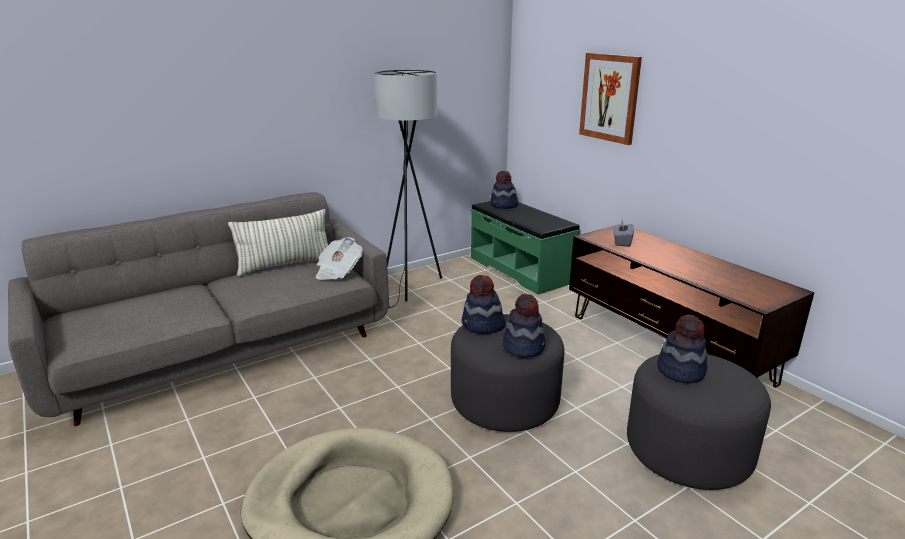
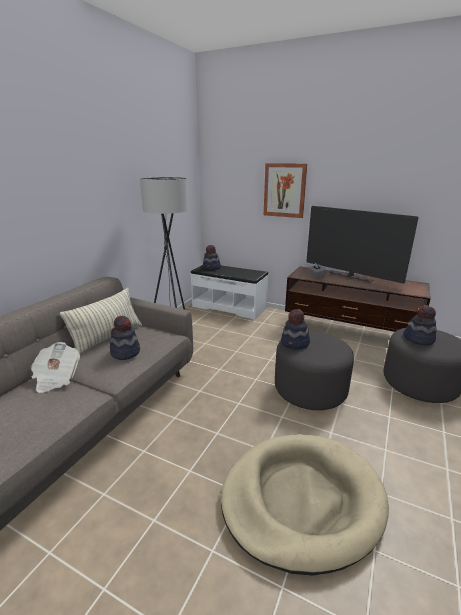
camera: 30 degrees left, 0 degrees up
newspaper [316,237,363,280] -> newspaper moved to [31,342,80,393]
green bench [471,201,580,295] -> white bench [190,265,268,320]
hat [503,294,545,358] -> hat moved to [110,316,140,360]
none -> television [306,206,419,284]

